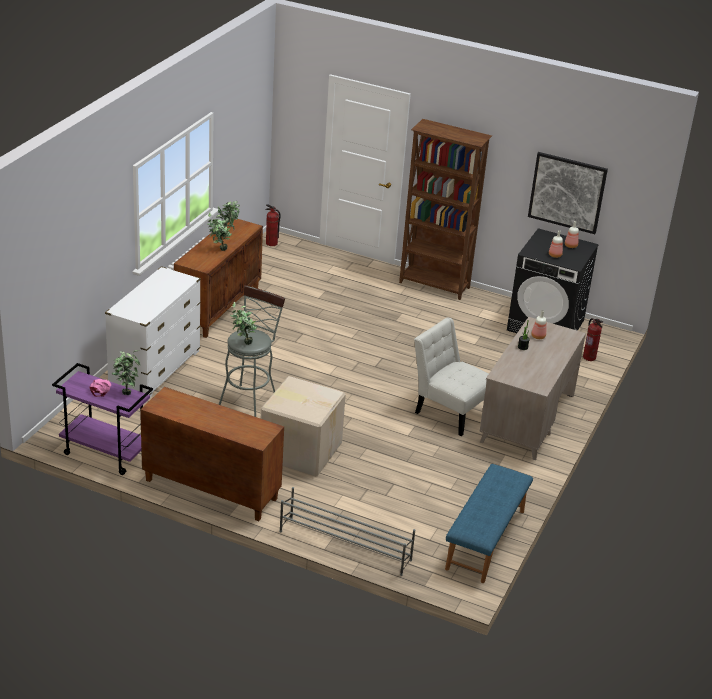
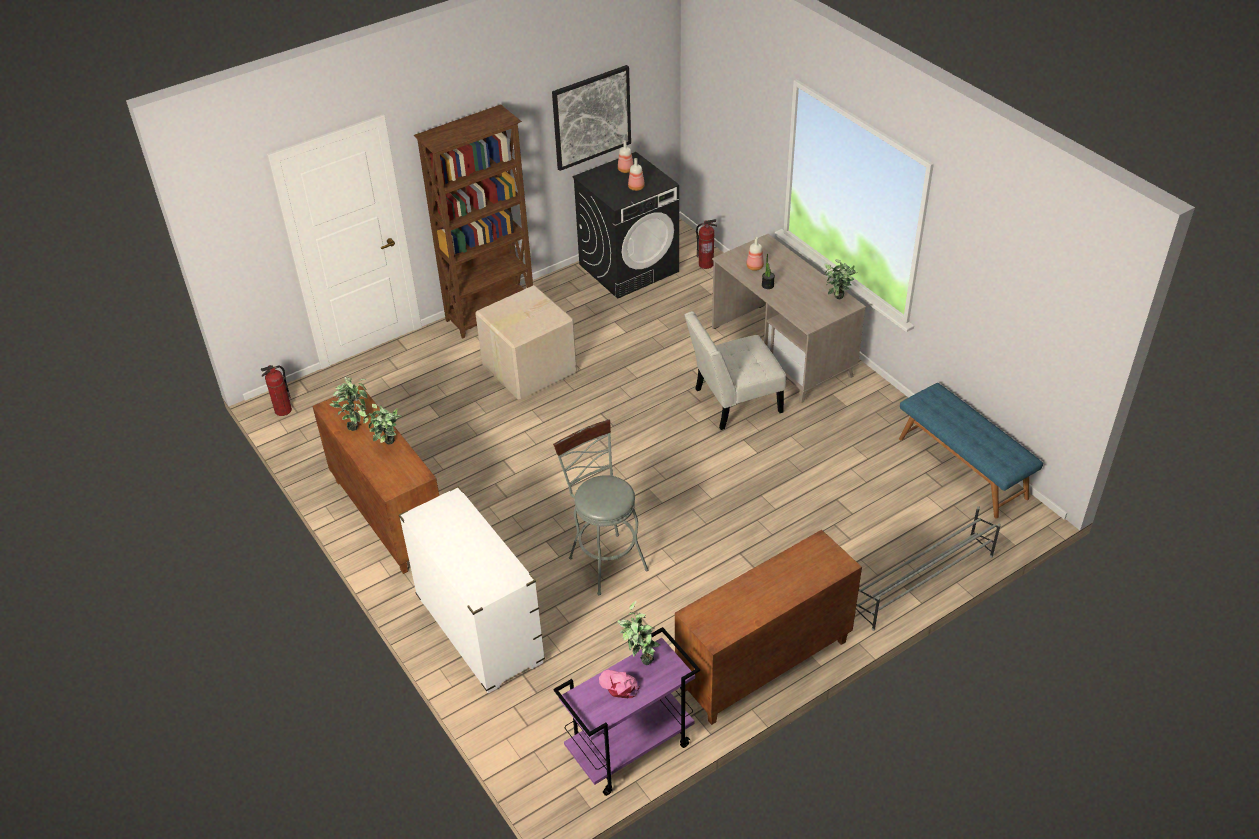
camera: 55 degrees left, 10 degrees up
potted plant [230,302,258,345] -> potted plant moved to [824,259,857,299]
cardboard box [261,376,346,476] -> cardboard box moved to [475,285,577,400]

